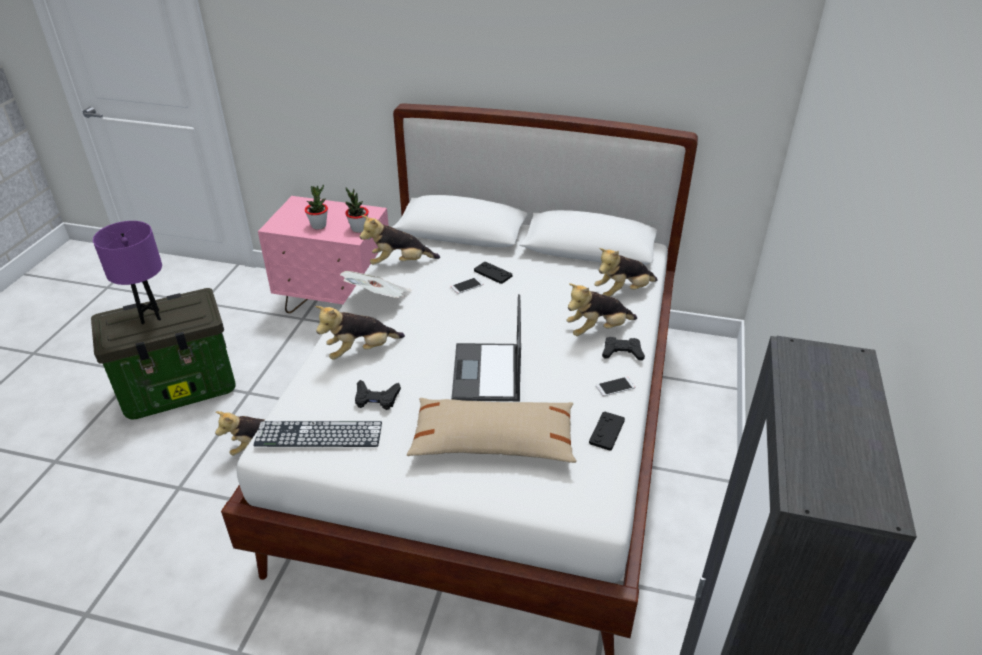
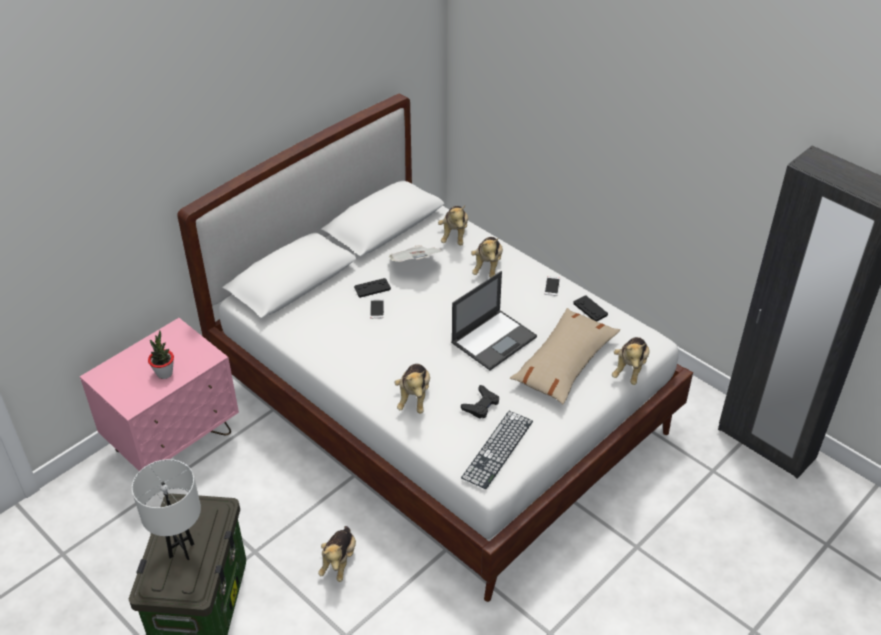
camera: 60 degrees left, 5 degrees up
purple table lamp [93,221,162,324] -> white table lamp [132,459,201,560]
newspaper [340,271,412,298] -> newspaper moved to [389,245,442,262]
potted plant [345,188,369,233] -> none
plush toy [360,215,440,265] -> plush toy moved to [612,337,649,385]
laptop [452,294,521,401] -> laptop turned 75 degrees counterclockwise [451,271,537,370]
black game controller [602,337,645,361] -> none

